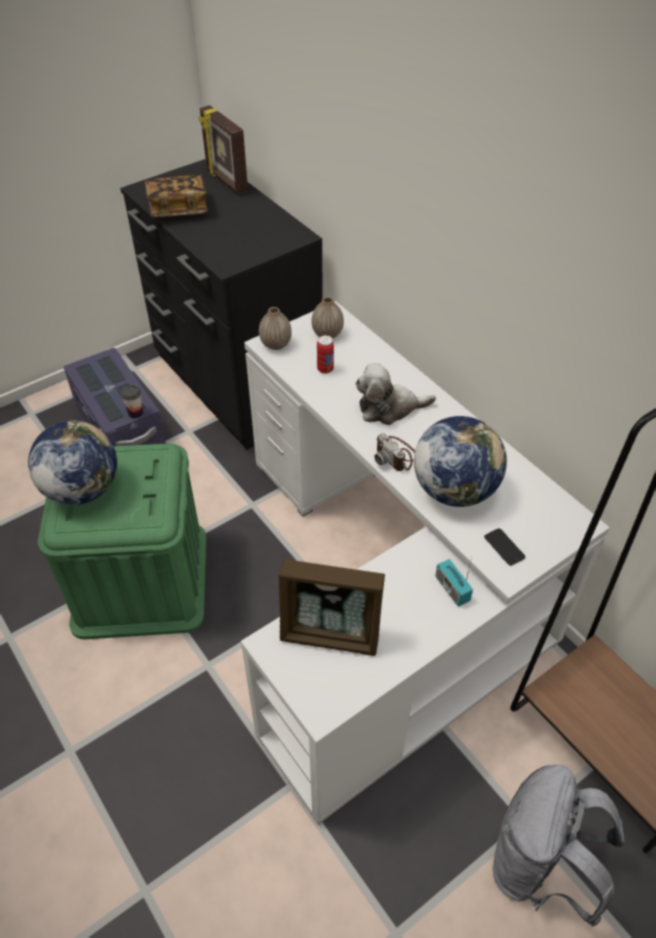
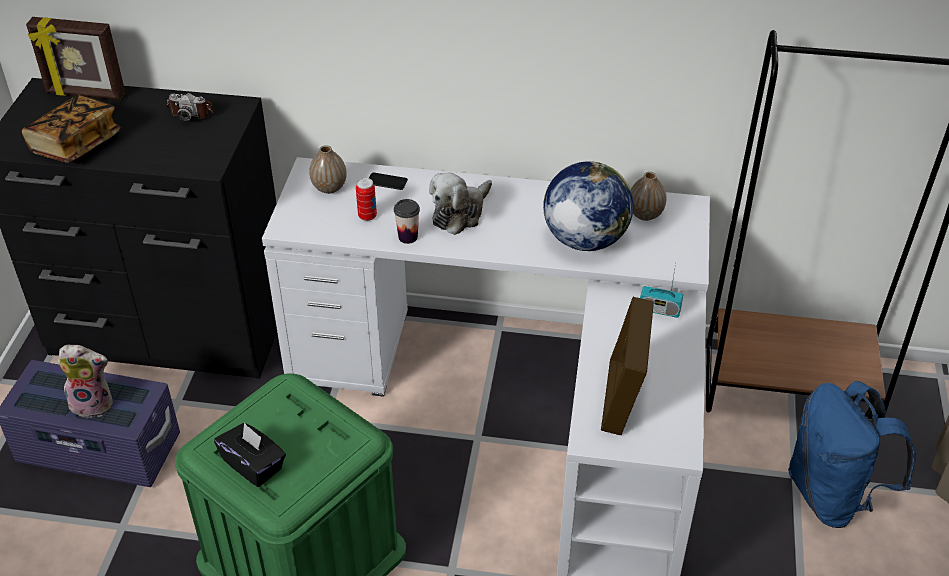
camera: 45 degrees left, 5 degrees down
globe [28,421,117,505] -> black tissue box [214,422,286,487]
cup [121,385,143,418] -> cup moved to [394,199,420,244]
vase [259,307,292,350] -> vase moved to [631,172,666,221]
picture frame [279,559,385,656] -> picture frame turned 135 degrees clockwise [601,297,654,435]
camera [374,433,415,471] -> camera moved to [166,93,214,121]
phone [484,528,525,566] -> phone moved to [369,173,408,190]
grey backpack [493,764,625,927] -> blue backpack [788,381,916,528]
none -> plush toy [58,345,113,418]

